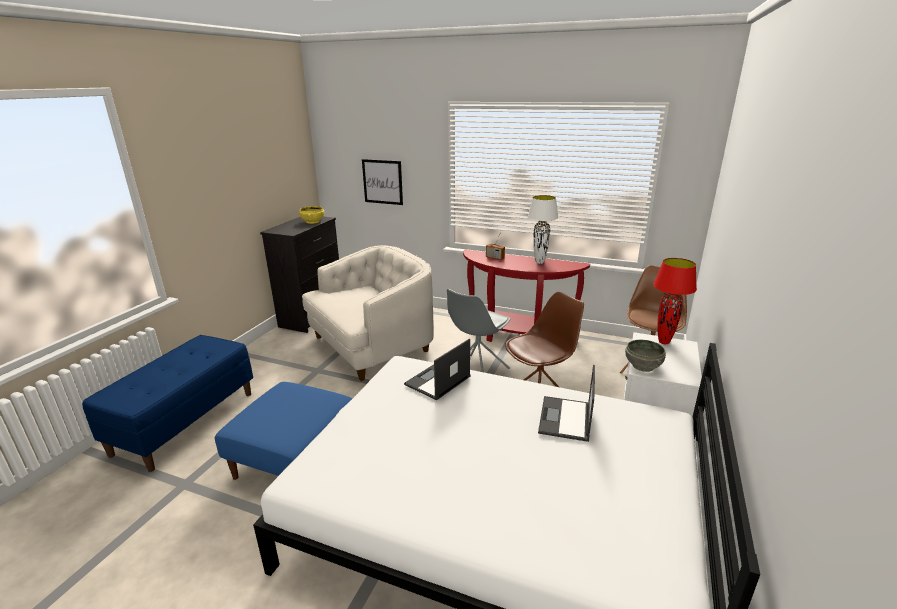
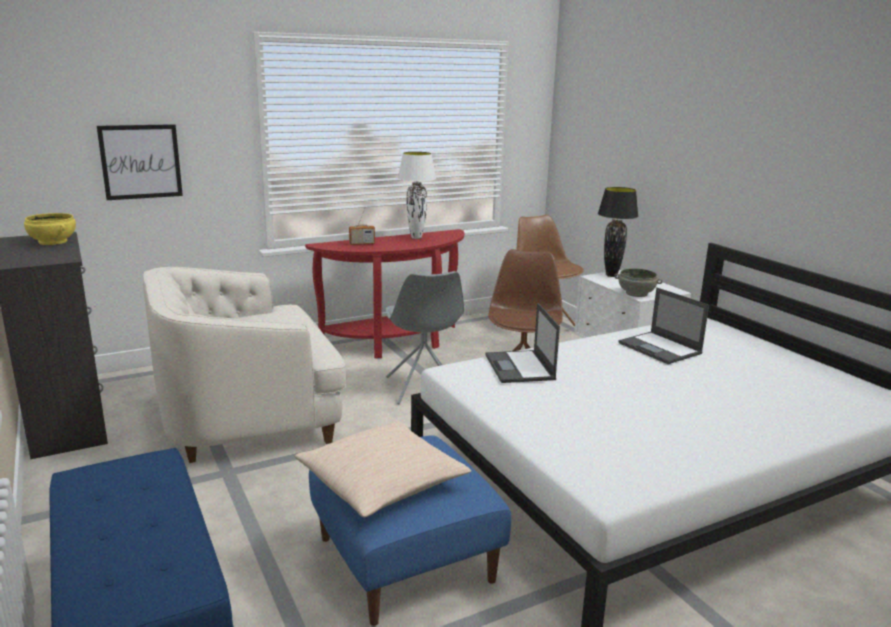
camera: 50 degrees left, 5 degrees down
white armchair [302,245,434,381] -> white armchair turned 120 degrees counterclockwise [143,267,346,463]
red table lamp [653,258,697,344] -> black table lamp [598,187,639,277]
none -> beige pillow [295,421,472,517]

